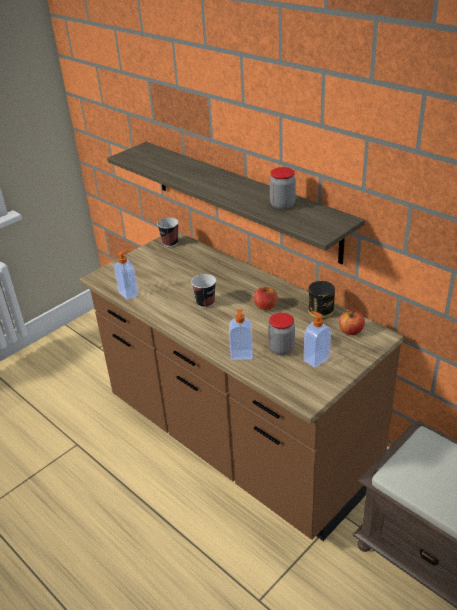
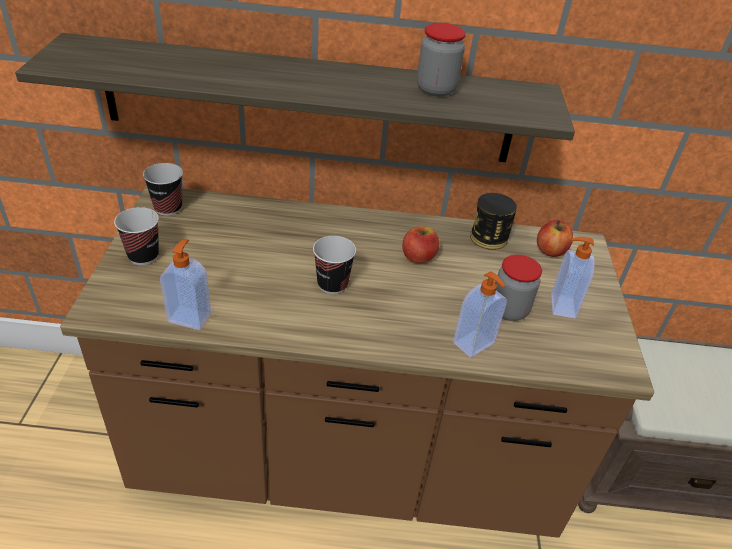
camera: 45 degrees left, 5 degrees up
none -> cup [114,207,159,265]

